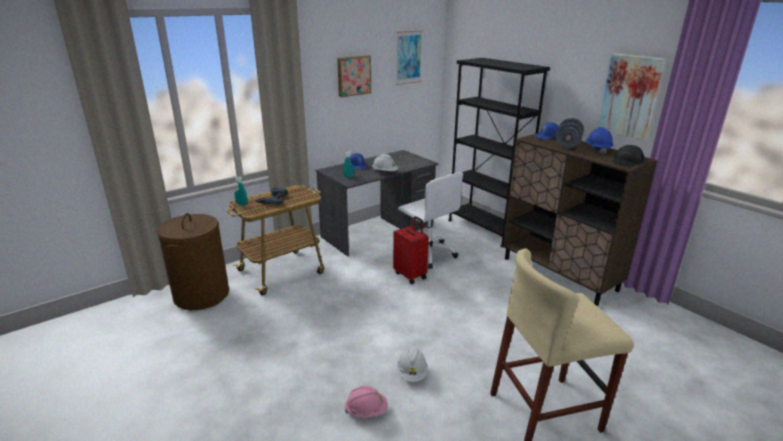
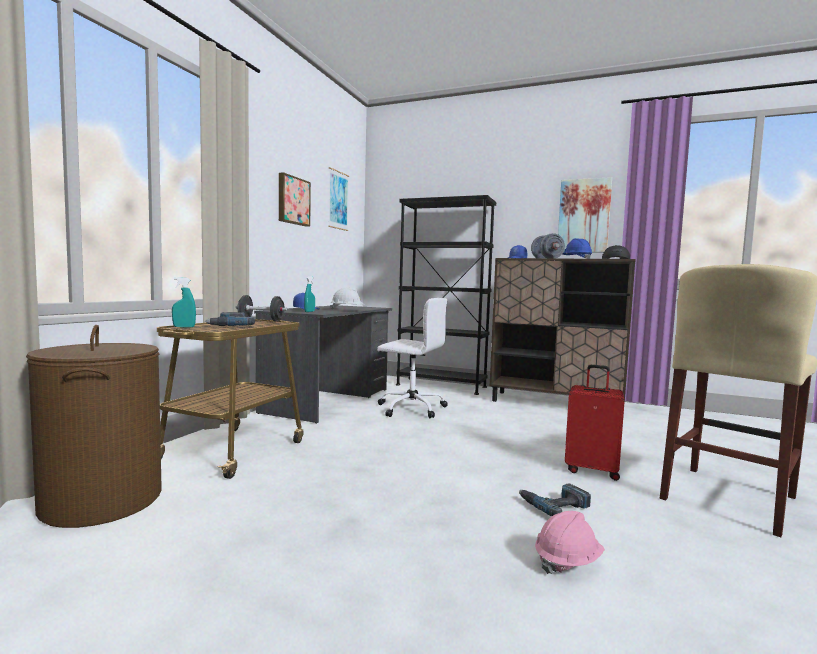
camera: 30 degrees left, 20 degrees down
red suitcase [393,216,429,284] -> red suitcase moved to [565,365,625,481]
white hard hat [397,348,427,382] -> power drill [519,483,591,517]
none -> black dumbbell [236,295,287,321]

